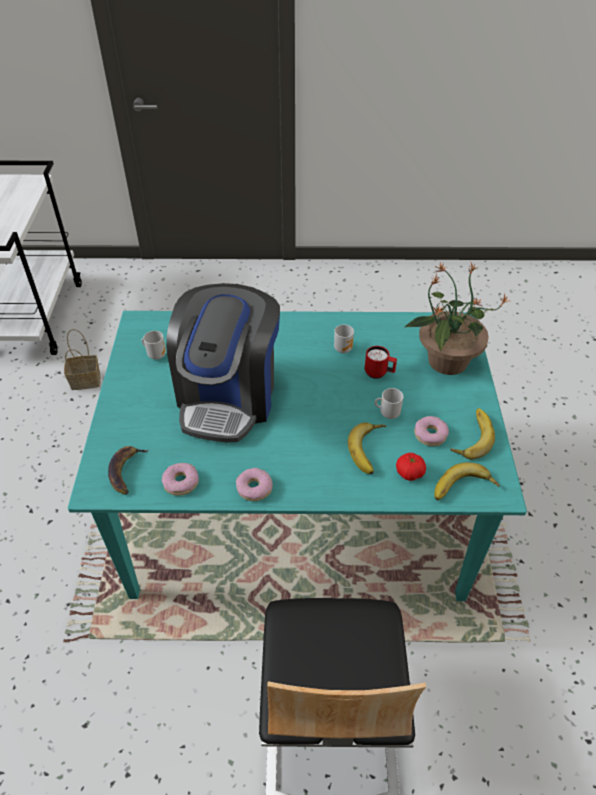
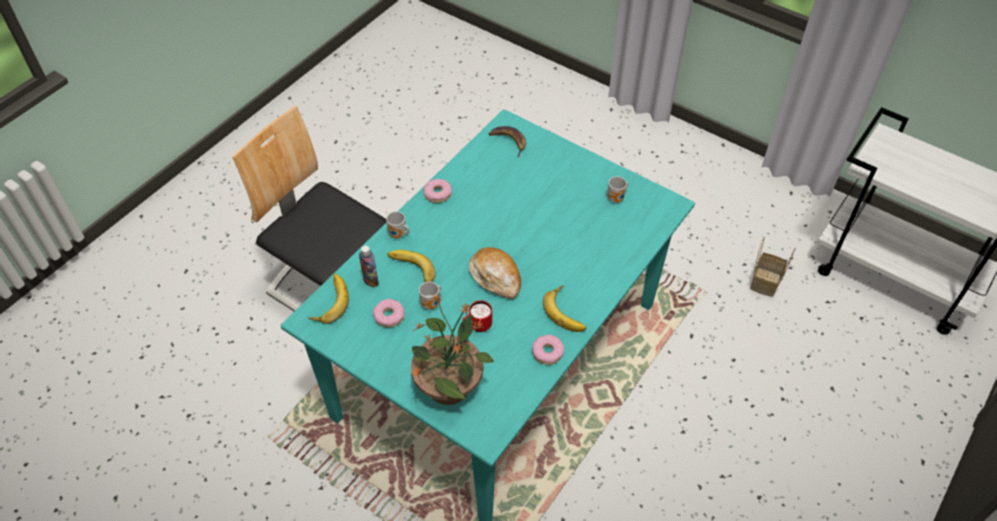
camera: 125 degrees right, 5 degrees up
donut [162,463,199,496] -> donut moved to [532,335,564,365]
coffee machine [166,283,280,442] -> none
mug [334,325,354,353] -> mug moved to [386,211,410,238]
tomato [396,453,426,481] -> bottle [359,246,379,287]
banana [450,408,495,460] -> banana moved to [543,285,587,332]
none -> bread [469,247,521,299]

